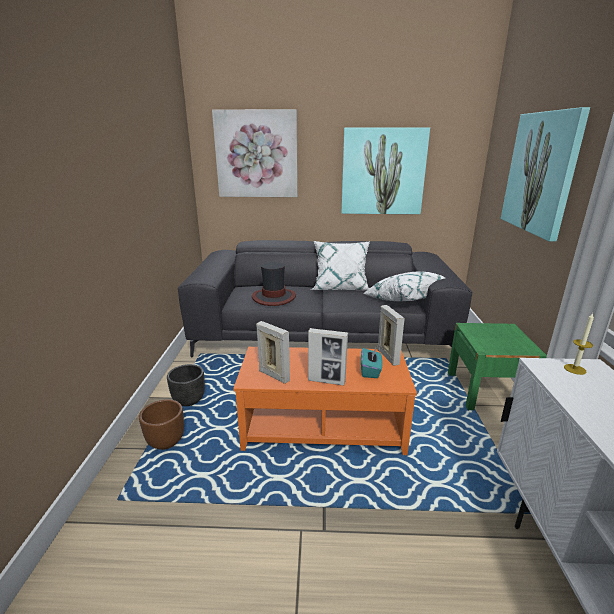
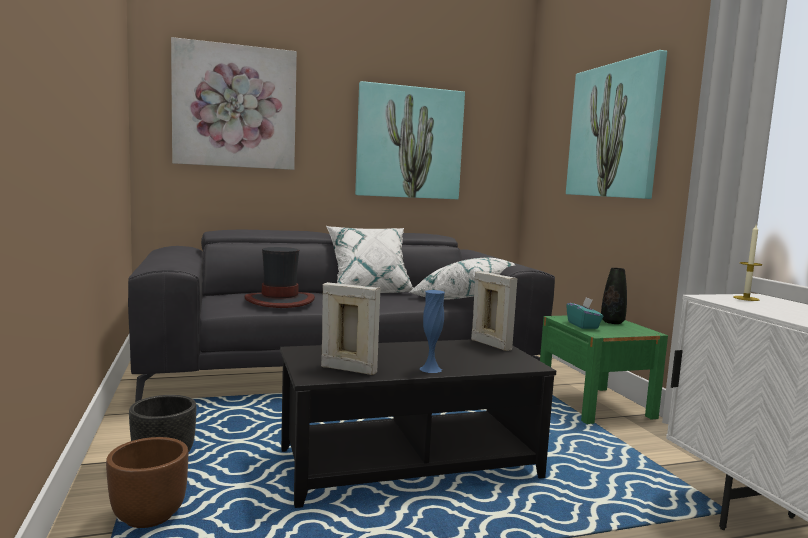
camera: 20 degrees left, 15 degrees down
orange coffee table [233,347,417,455] -> black coffee table [280,340,556,508]
picture frame [308,328,348,386] -> blue vase [420,290,445,373]
turquoise tissue box [361,348,382,378] -> turquoise tissue box moved to [566,297,603,329]
none -> black vase [601,268,627,324]

